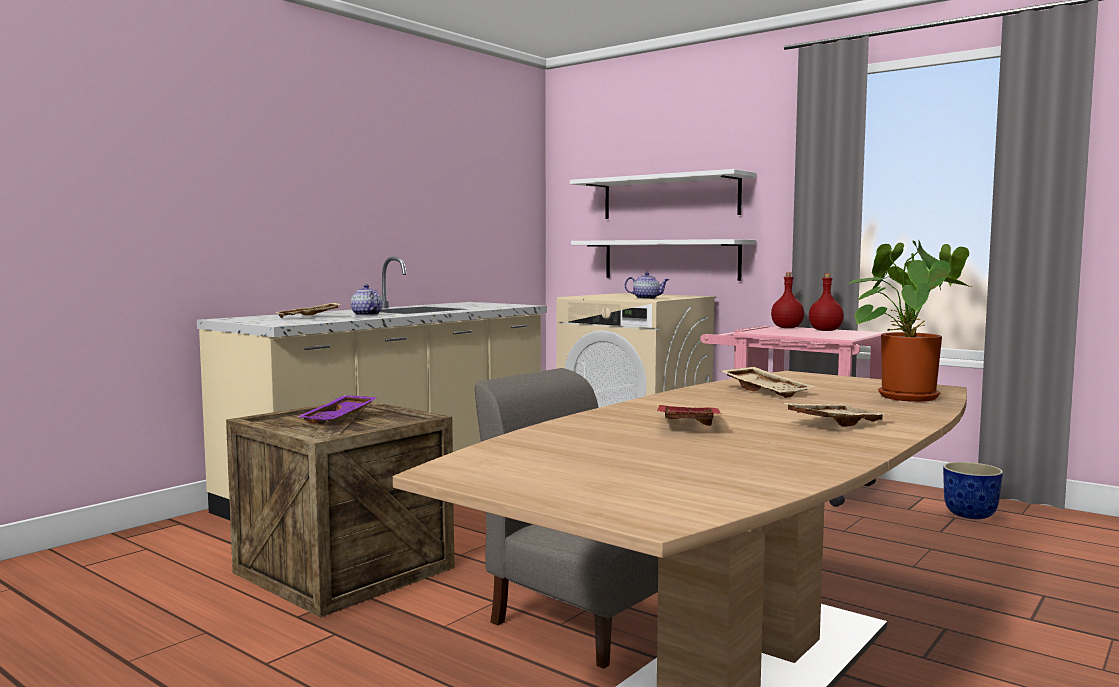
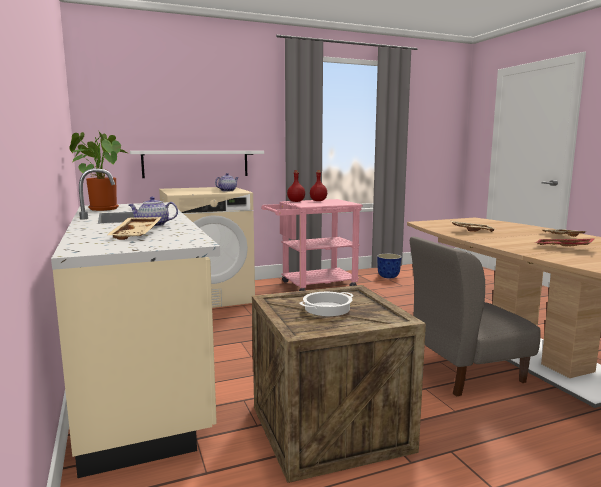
camera: 60 degrees left, 5 degrees up
purple tray [298,395,378,424] -> cooking pot [299,292,354,316]
white shelf [570,169,756,219] -> none
potted plant [848,240,972,402] -> potted plant moved to [69,132,127,211]

